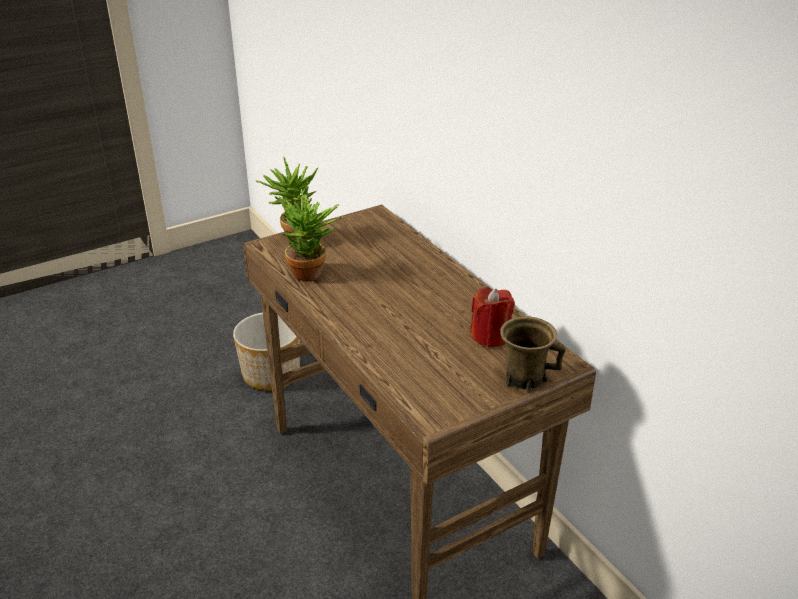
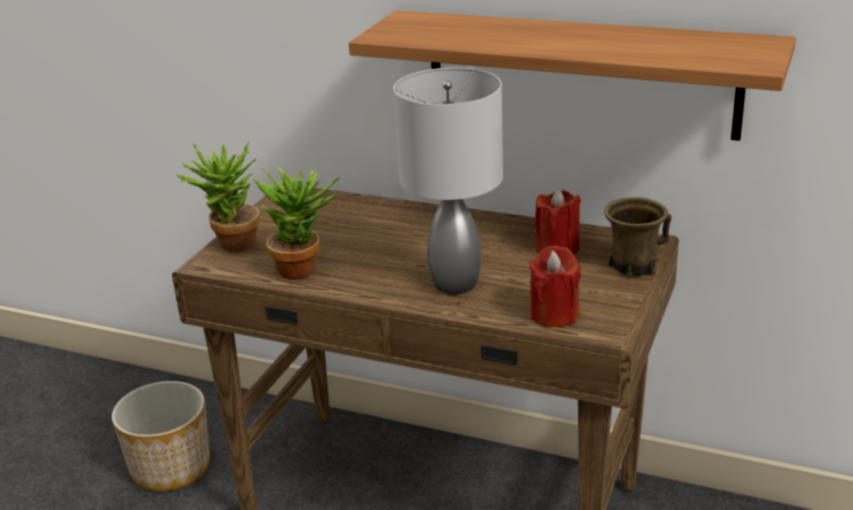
camera: 35 degrees left, 5 degrees down
none -> shelf [349,10,796,141]
none -> grey table lamp [393,68,503,295]
none -> red candle [529,246,581,327]

